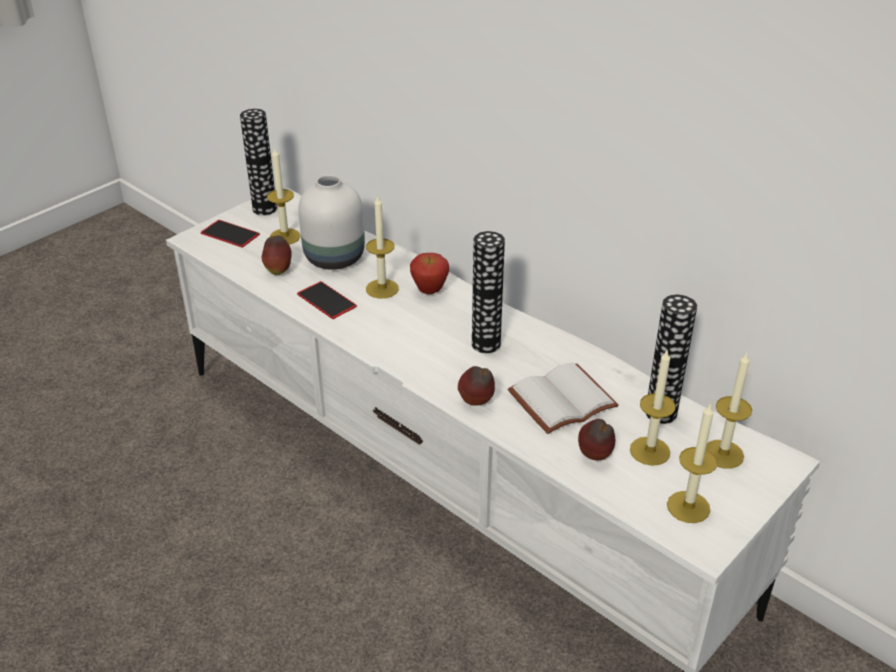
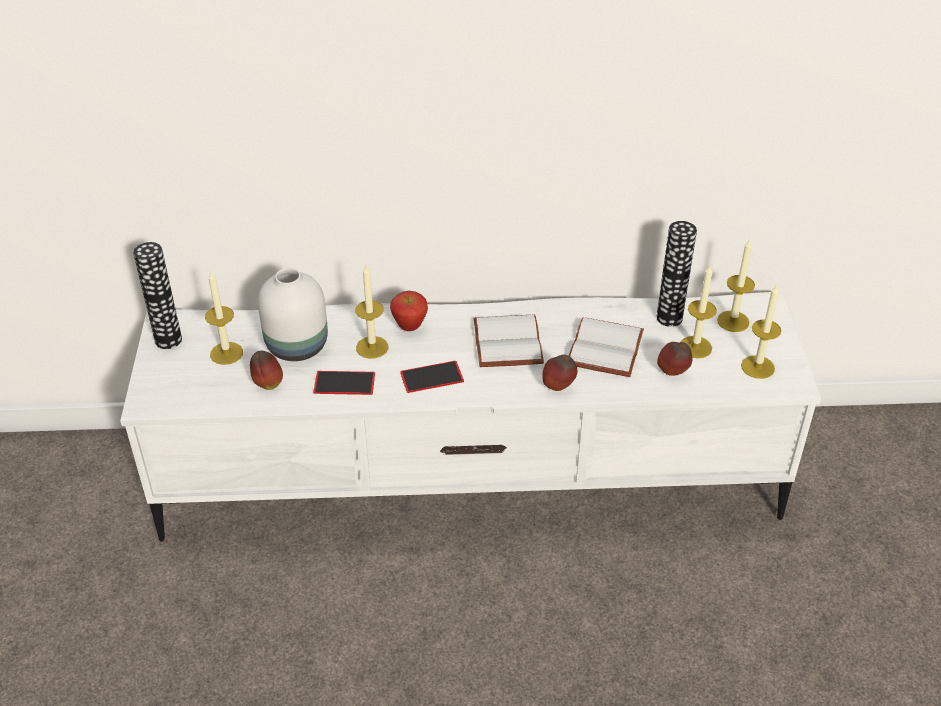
camera: 45 degrees left, 5 degrees up
phone [201,220,260,247] -> phone moved to [400,361,464,393]
vase [472,231,505,353] -> white book [473,314,544,367]

